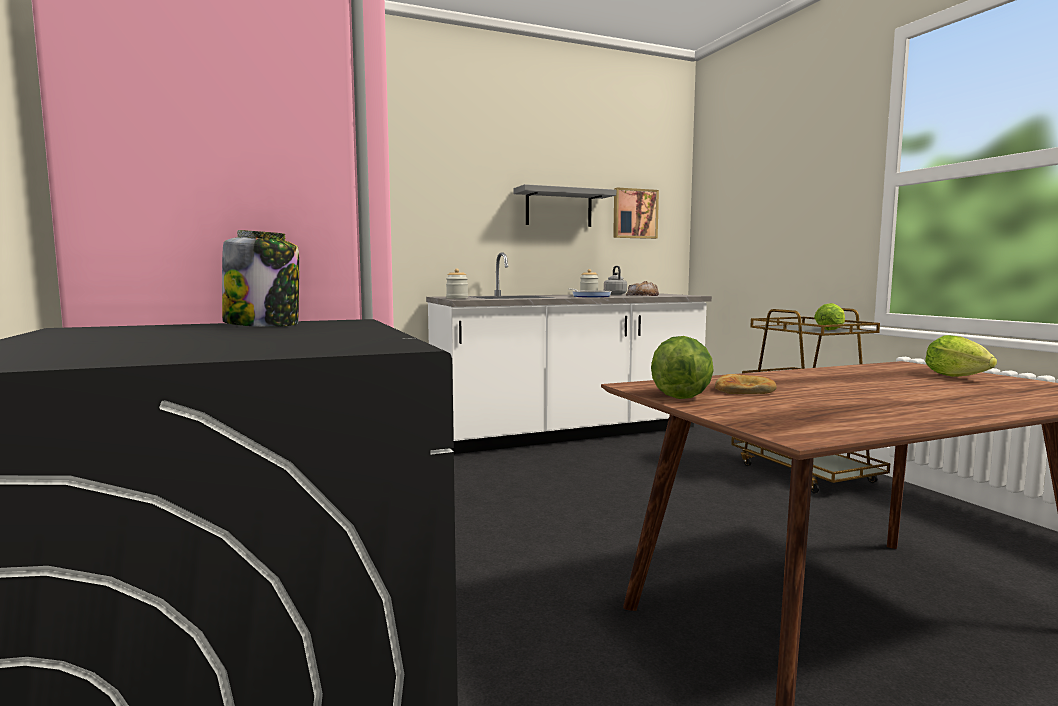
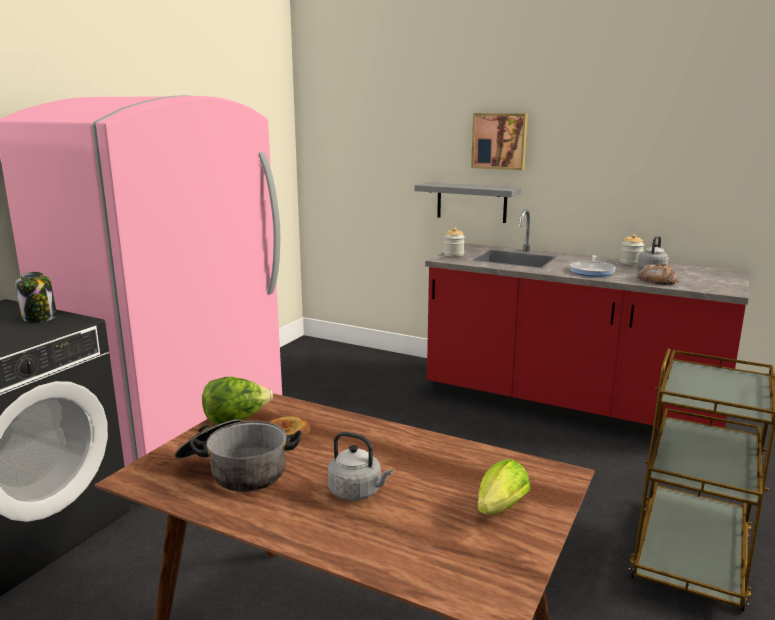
camera: 50 degrees right, 10 degrees up
white counter [426,252,712,454] -> red counter [425,209,749,437]
grey shelf [513,184,616,227] -> grey shelf moved to [415,182,521,223]
picture [613,188,659,239] -> picture moved to [471,113,528,170]
lettuce [814,303,845,330] -> none
none -> cooking pot [174,419,302,492]
none -> grey kettle [328,432,392,501]

